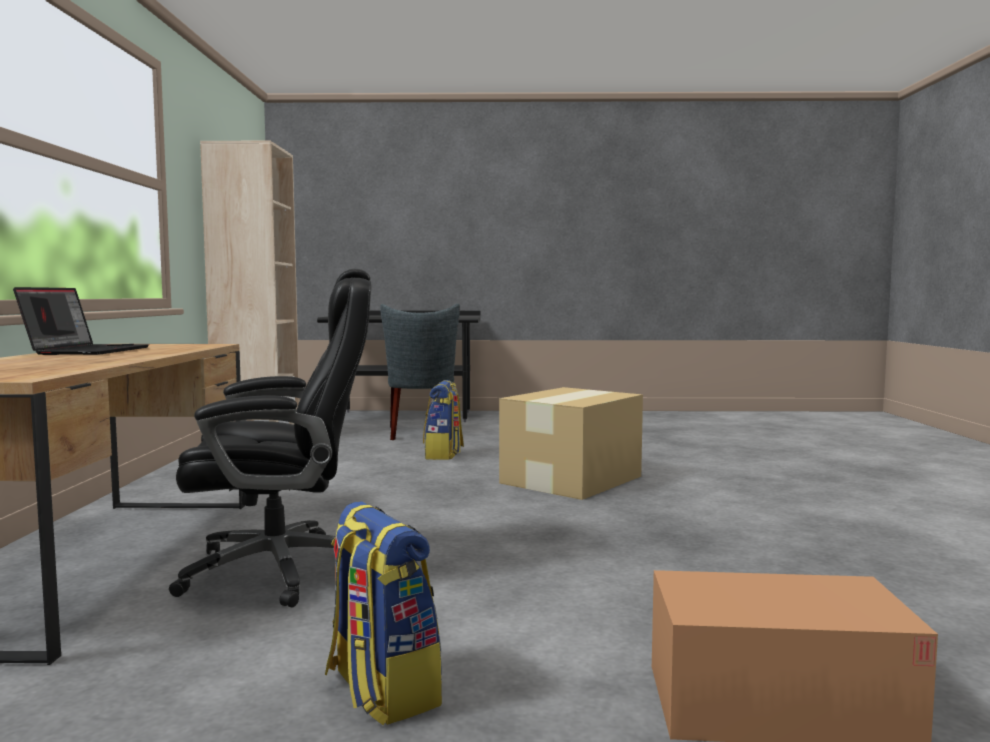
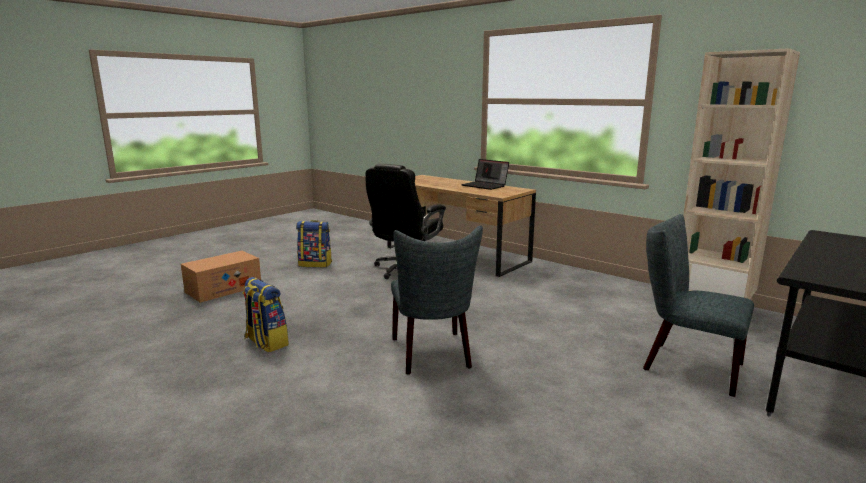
camera: 130 degrees right, 10 degrees up
backpack [423,380,464,460] -> backpack moved to [243,277,289,352]
cardboard box [499,387,643,500] -> grey chair [391,225,483,375]

